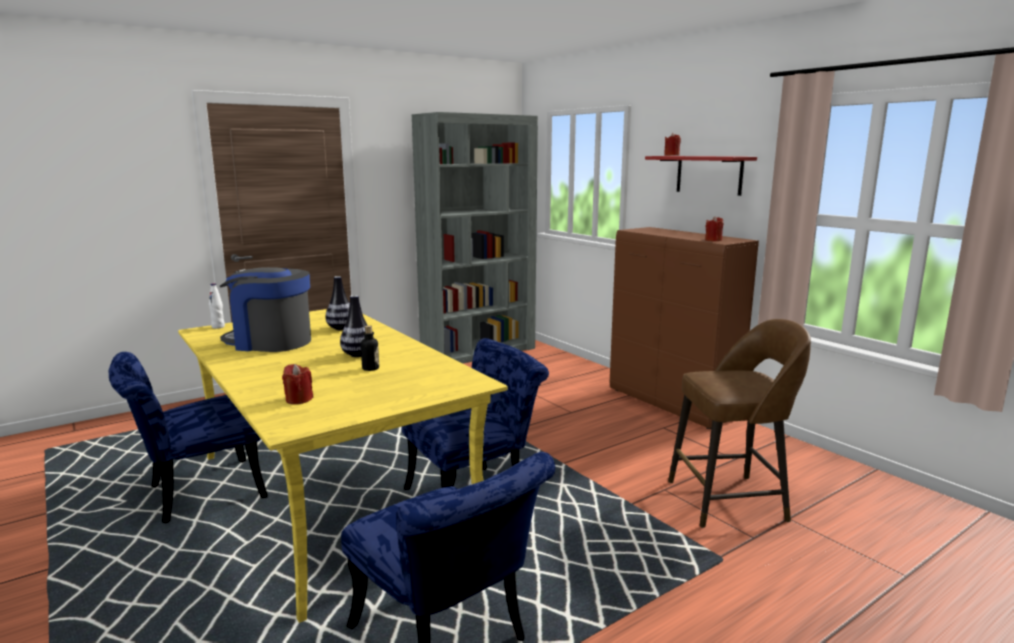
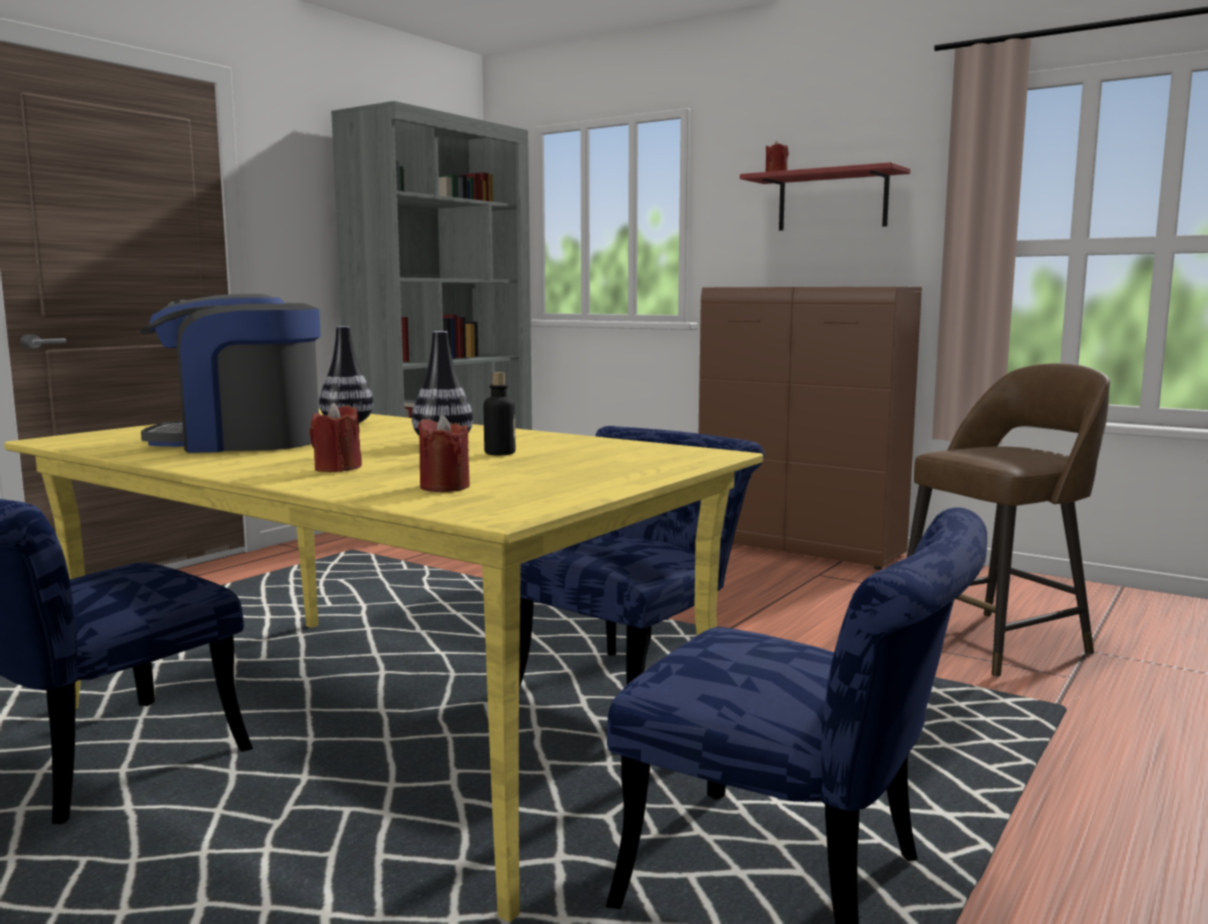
camera: 20 degrees left, 5 degrees down
white bottle [209,283,225,329] -> none
red candle [705,216,723,241] -> red candle moved to [309,403,362,472]

